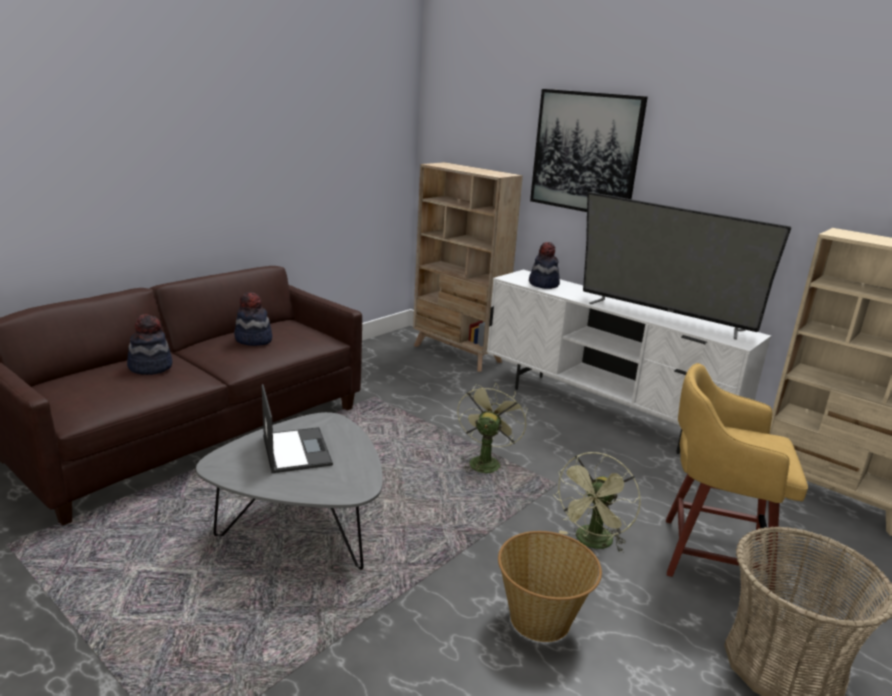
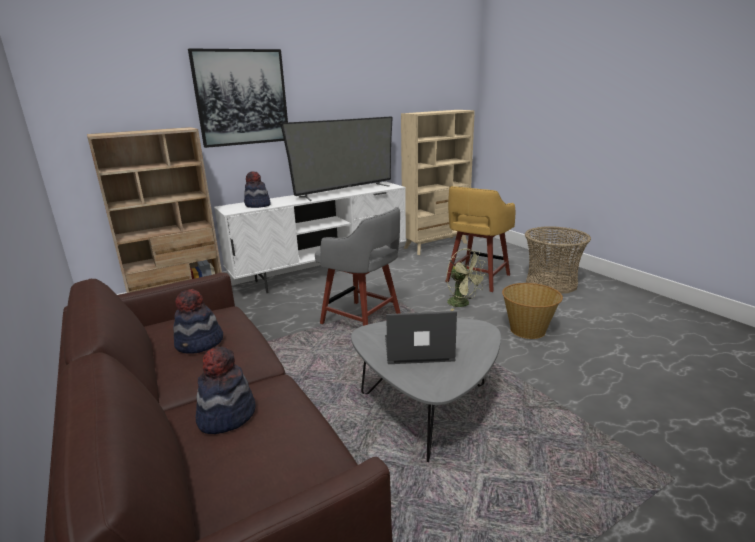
camera: 70 degrees left, 0 degrees up
green fan [457,382,527,473] -> grey stool [315,207,401,326]

